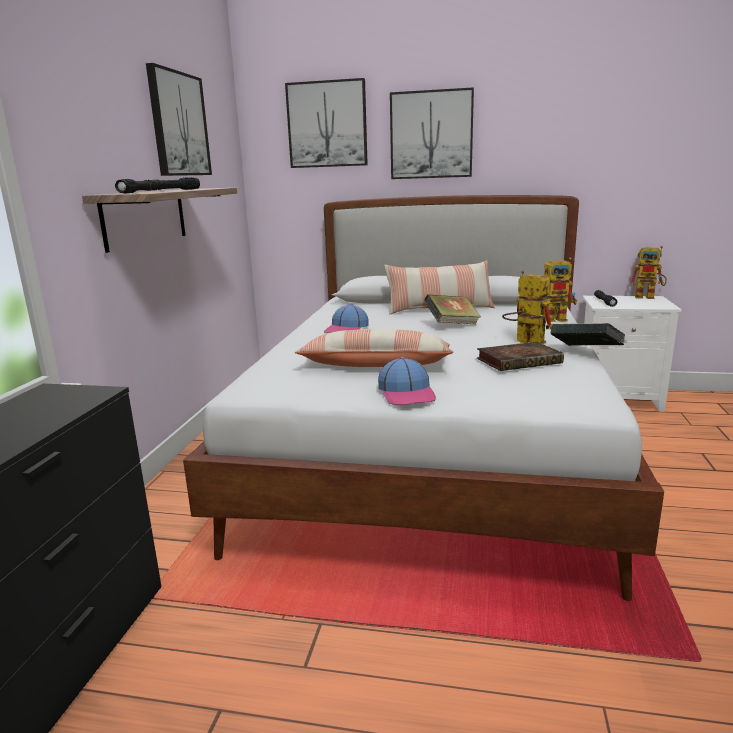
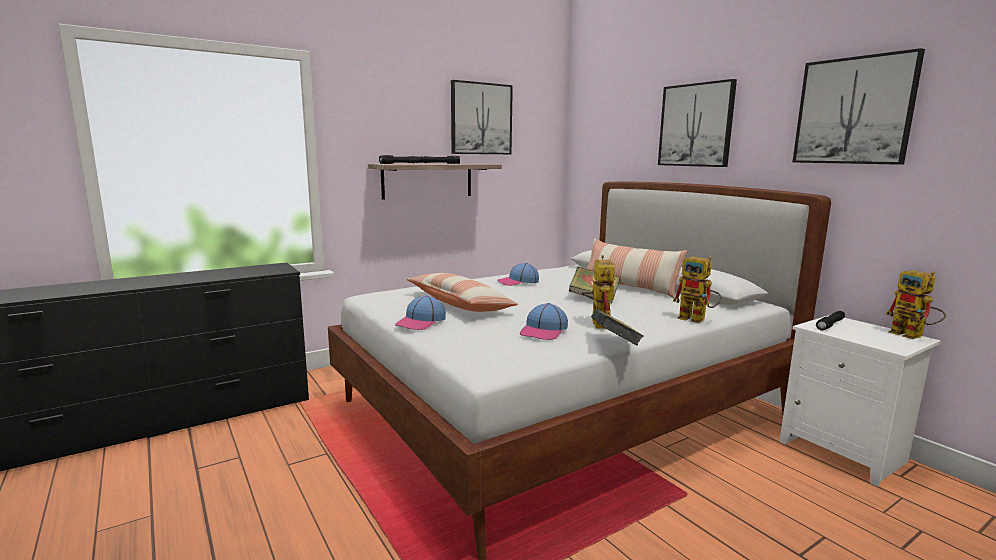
camera: 45 degrees right, 5 degrees down
picture [285,78,368,168] -> picture moved to [793,48,925,165]
book [477,342,564,371] -> cap [520,303,568,340]

